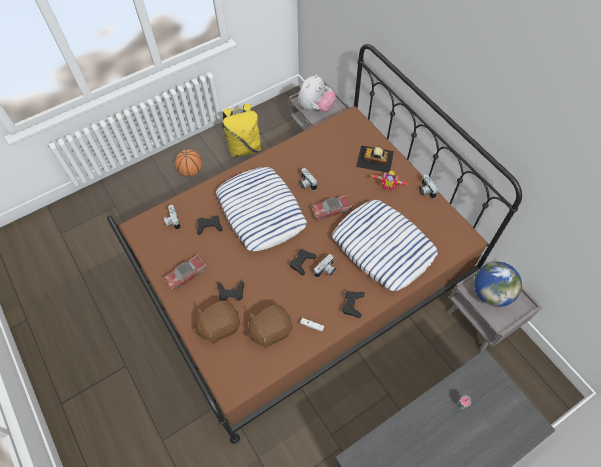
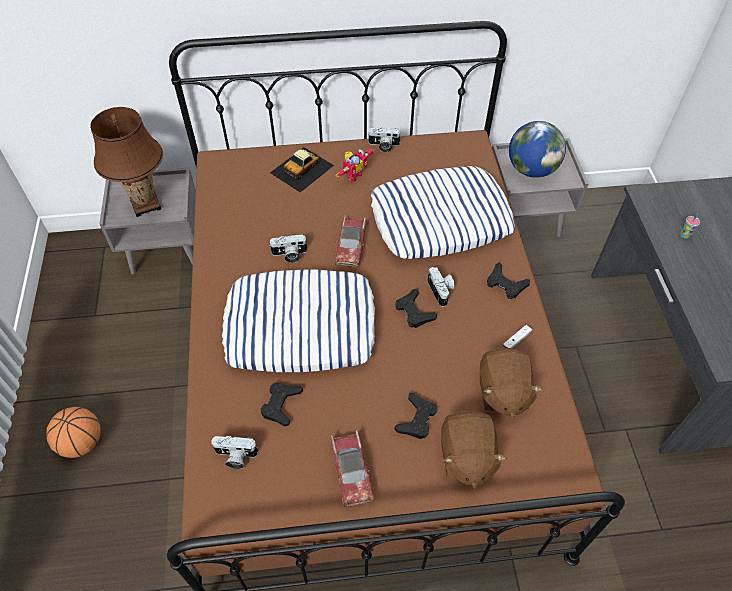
camera: 65 degrees left, 5 degrees down
yellow backpack [222,104,261,158] -> none
plush toy [298,74,336,112] -> brown table lamp [90,107,163,217]

